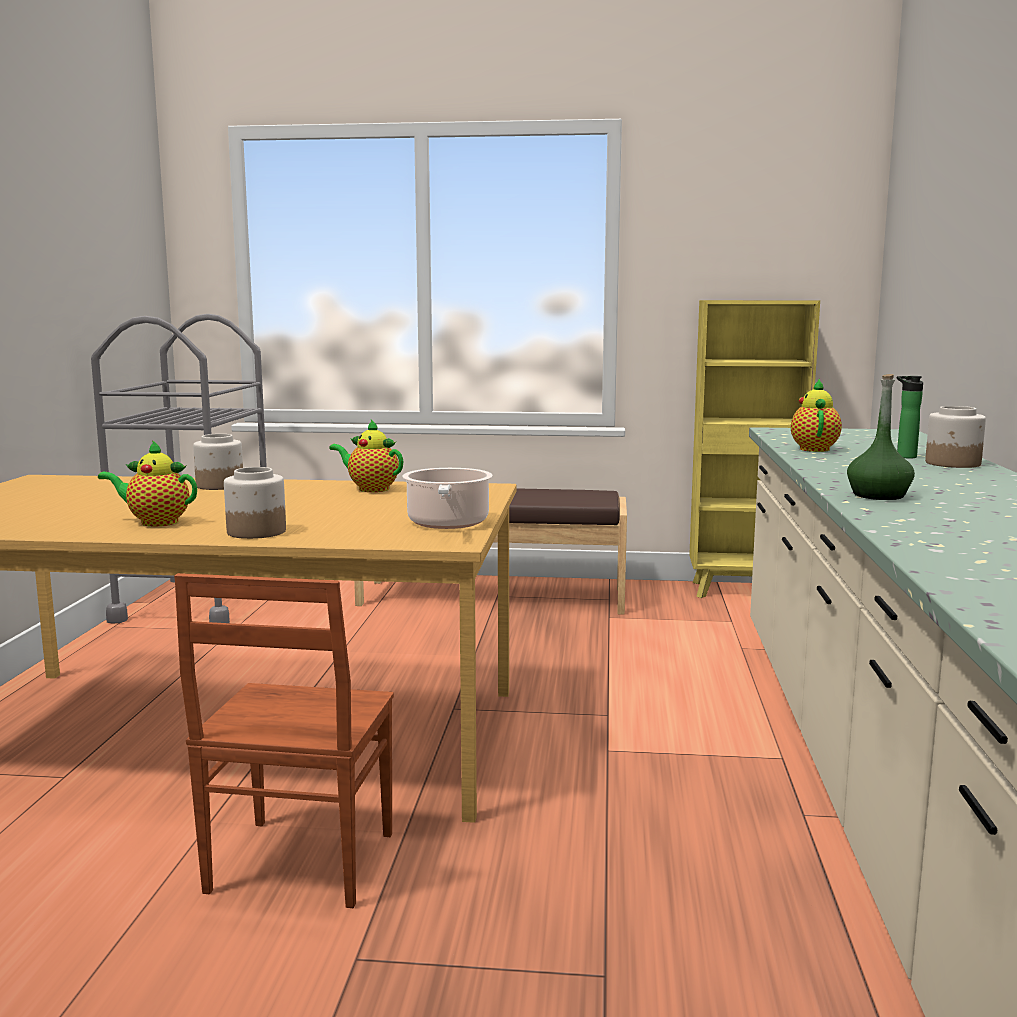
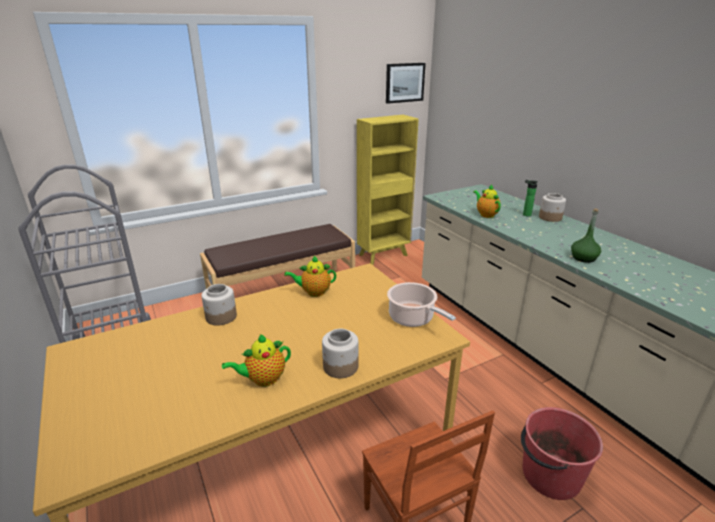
camera: 35 degrees left, 15 degrees up
none -> picture [386,63,426,104]
none -> red bucket [521,407,603,500]

